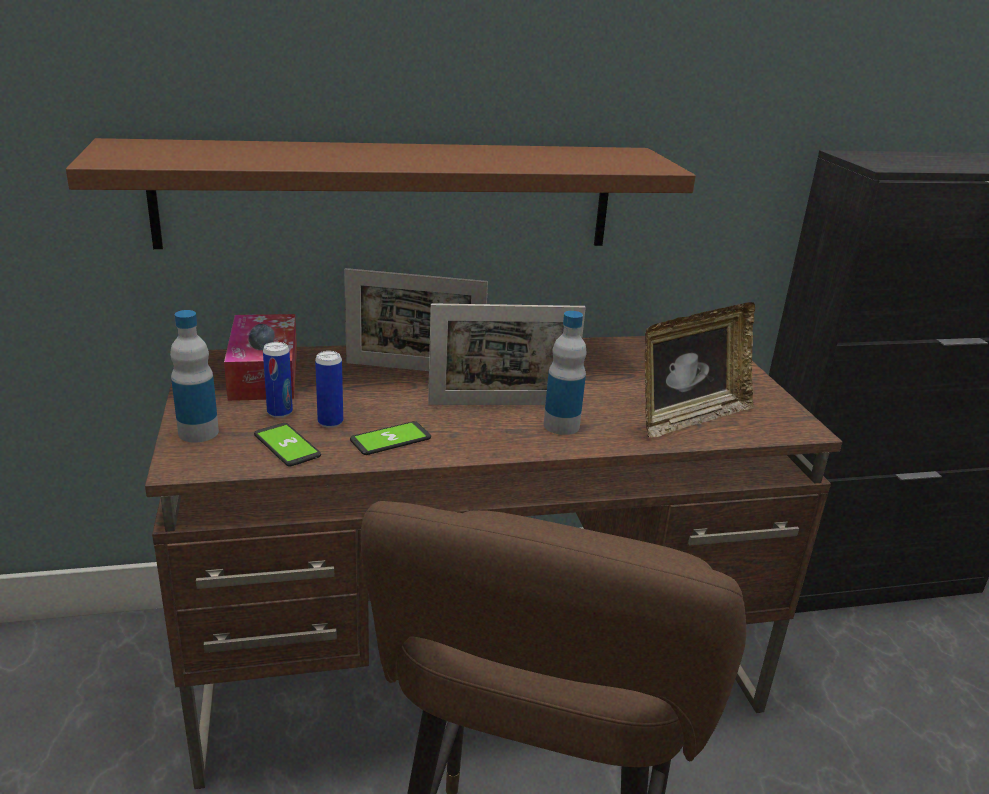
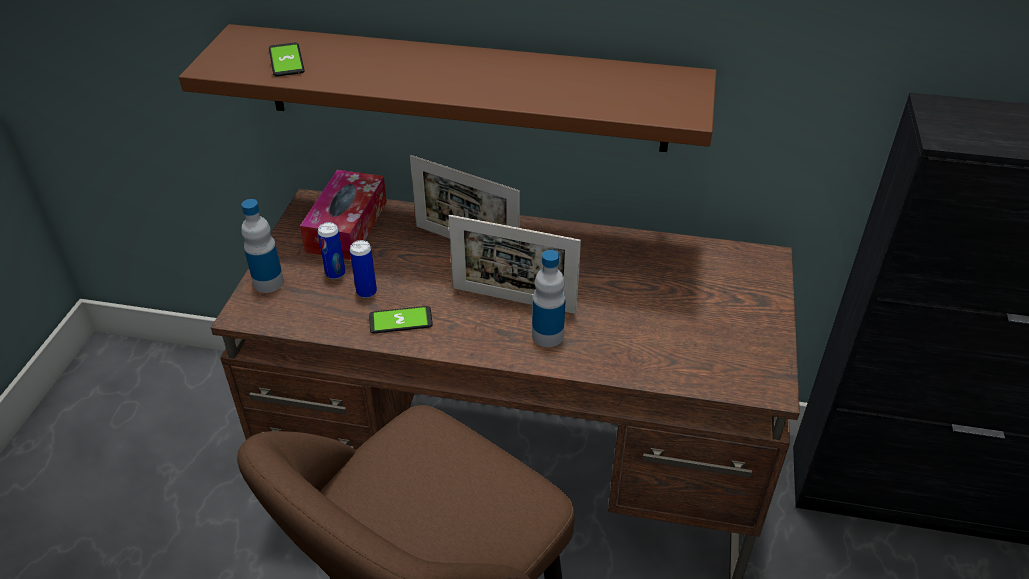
camera: 25 degrees right, 15 degrees up
phone [254,423,321,466] -> phone moved to [269,43,305,77]
picture frame [645,302,755,438] -> none

